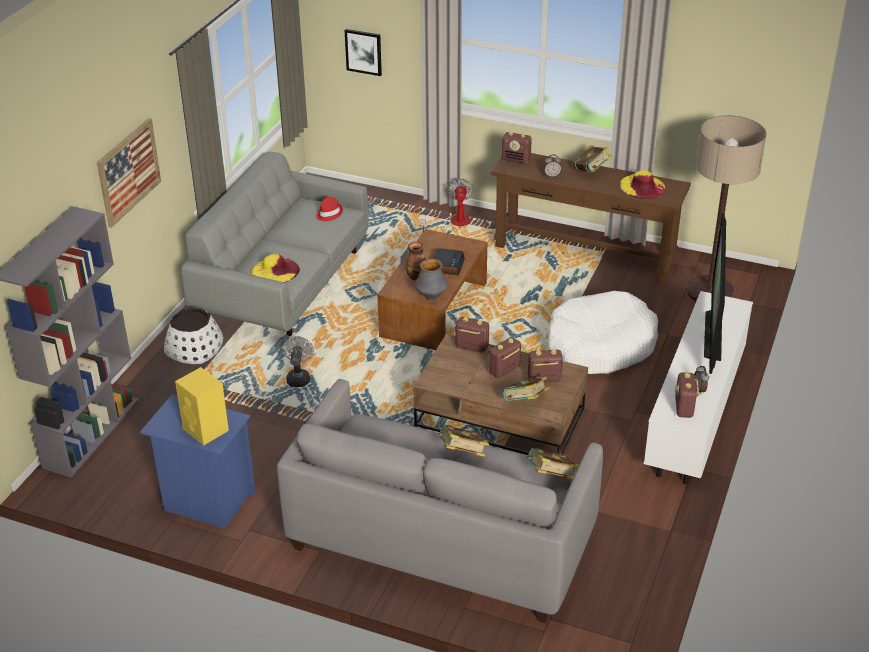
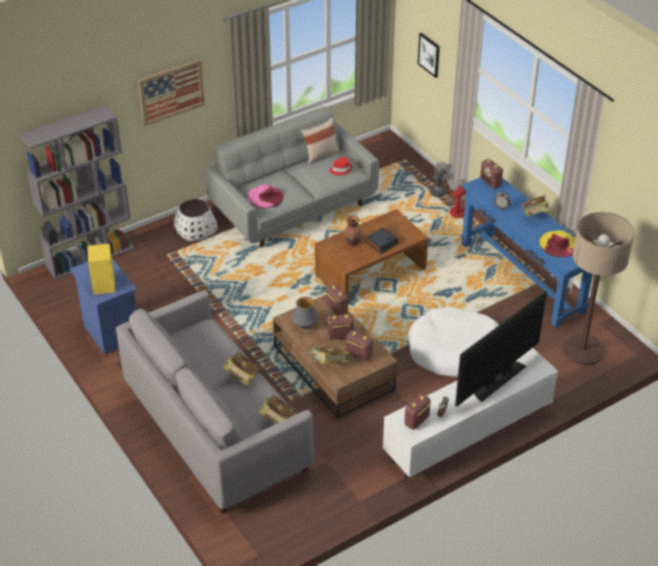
camera: 35 degrees right, 5 degrees up
yellow hat [251,254,300,283] -> pink hat [247,184,284,208]
grey fan [283,336,314,387] -> grey fan moved to [430,162,453,197]
vase [415,259,448,300] -> vase moved to [292,297,319,329]
brown console table [491,153,691,283] -> blue console table [461,177,593,328]
none -> beige pillow [301,117,340,165]

